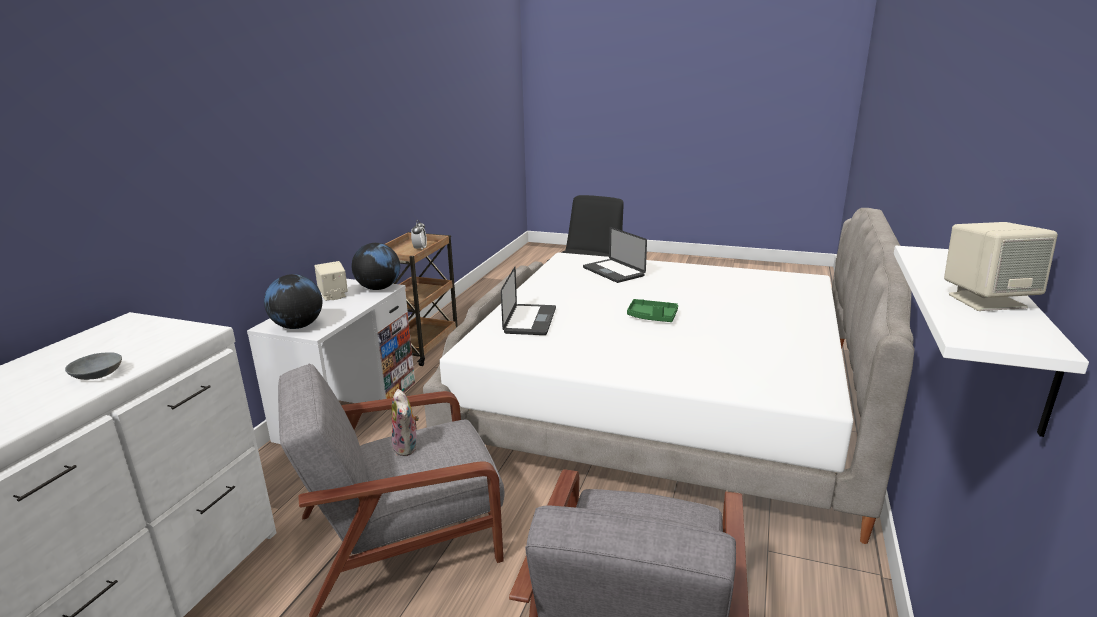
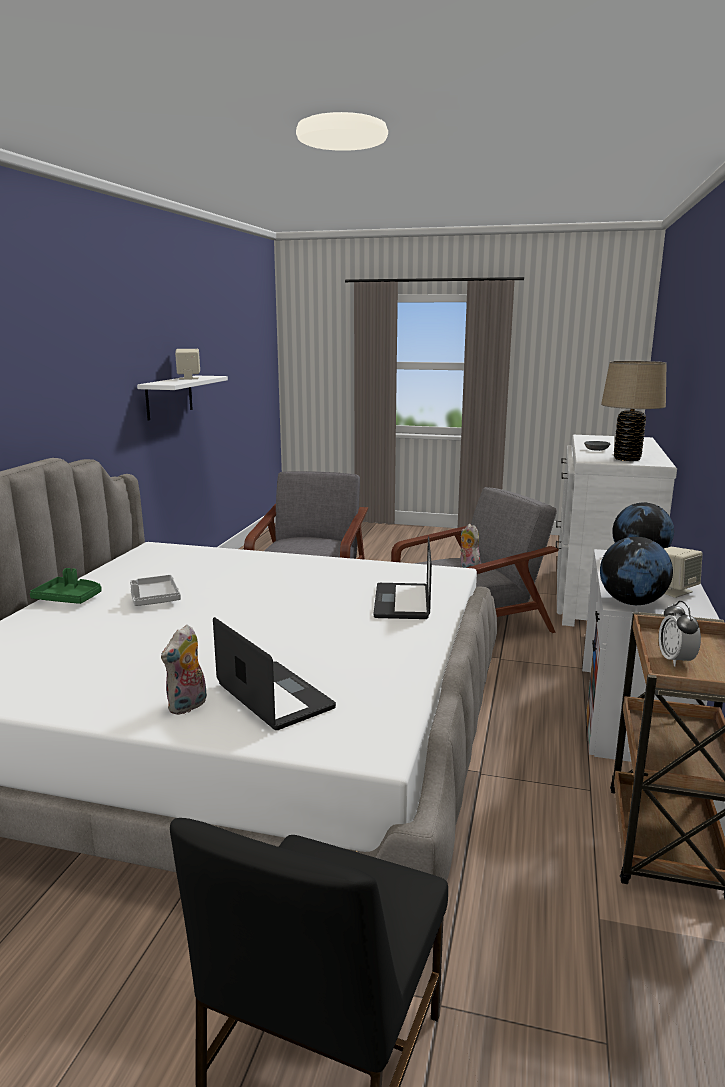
camera: 175 degrees right, 5 degrees down
green tray [627,299,678,322] -> green tray moved to [30,568,102,604]
none -> grey tray [130,575,181,606]
none -> plush toy [161,625,207,715]
none -> beige table lamp [601,361,667,461]

